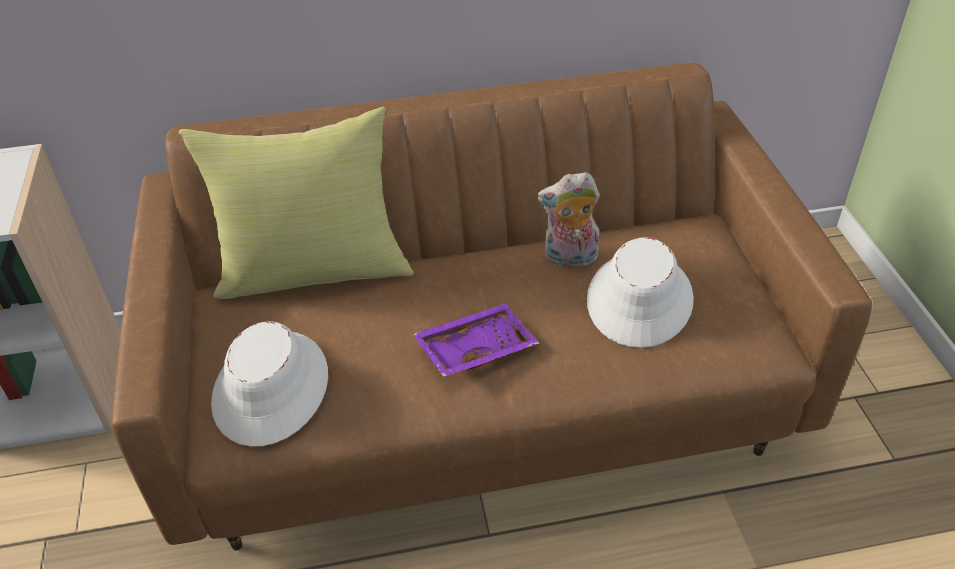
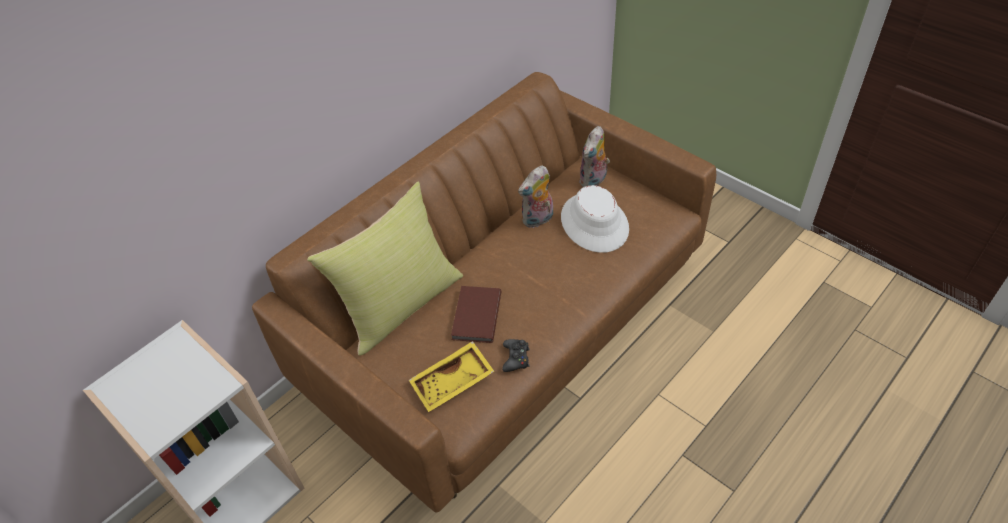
camera: 35 degrees left, 5 degrees up
white hat [211,321,328,447] -> yellow tray [409,341,495,412]
purple tray [413,303,539,377] -> none
none -> brown book [451,286,501,343]
none -> black game controller [502,339,530,372]
none -> plush toy [579,126,610,187]

